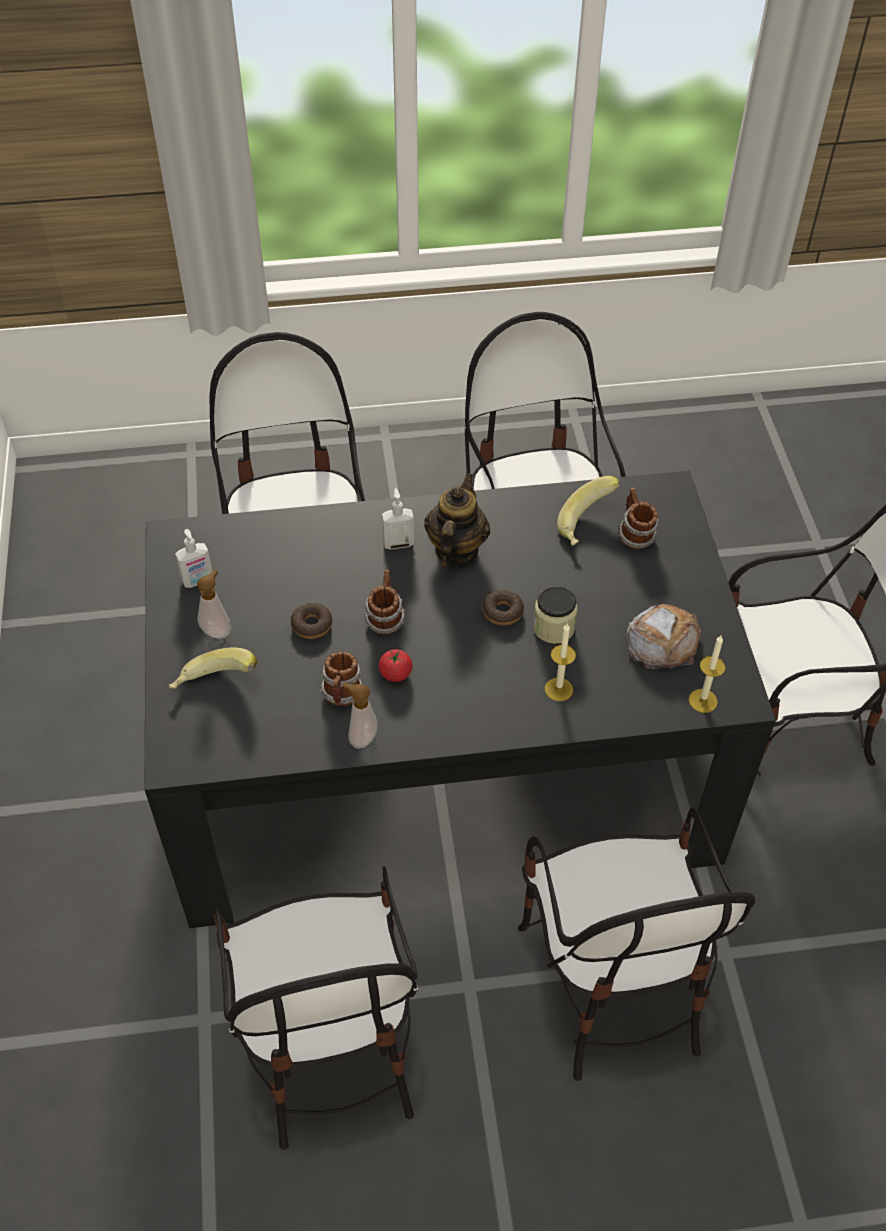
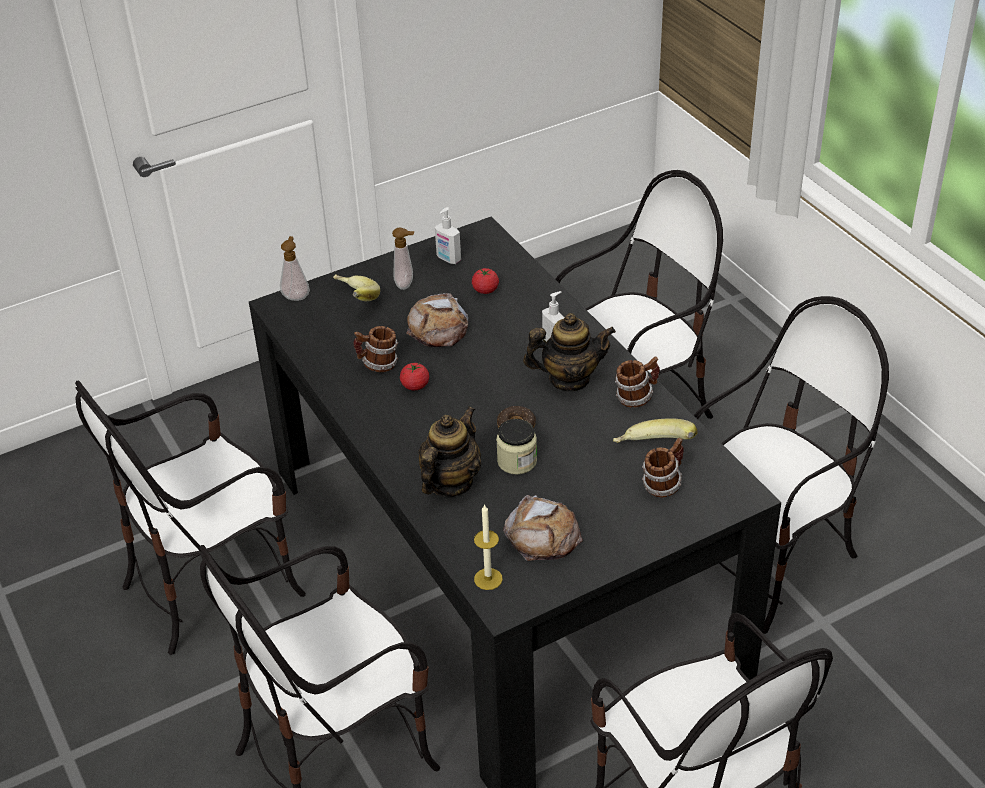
camera: 70 degrees right, 10 degrees down
donut [291,603,333,639] -> bread [406,293,468,347]
soap dispenser [343,682,378,749] -> soap dispenser moved to [280,236,310,301]
mug [364,570,405,634] -> mug moved to [615,357,660,408]
candle [545,624,576,701] -> teapot [418,406,482,497]
none -> tomato [472,268,499,294]

